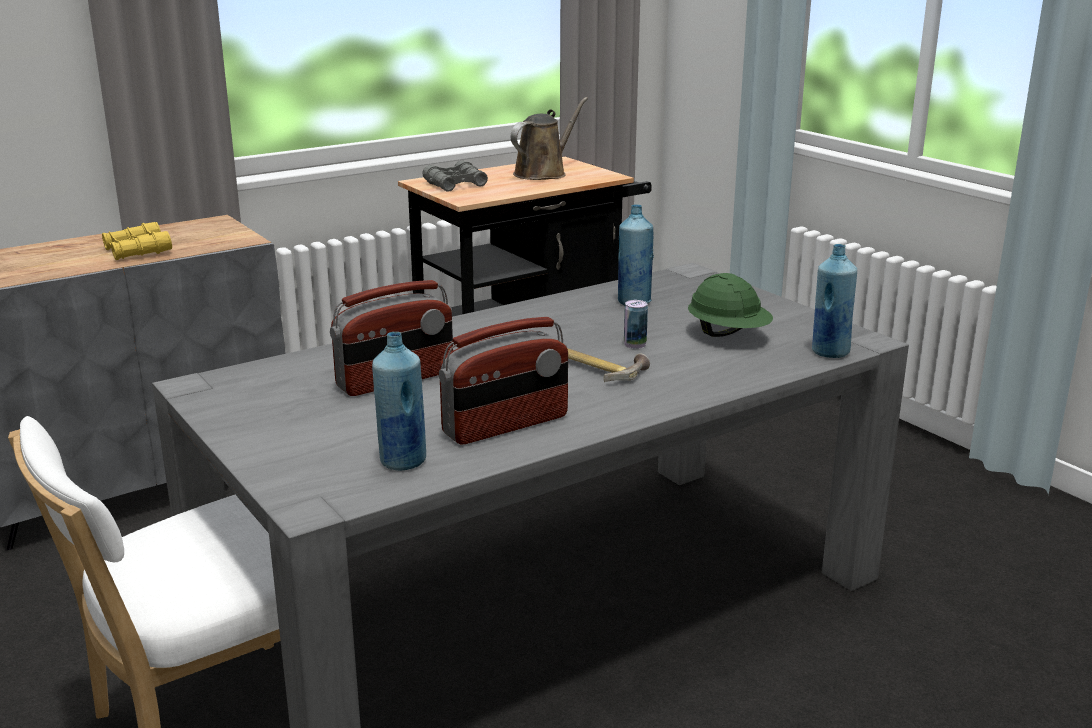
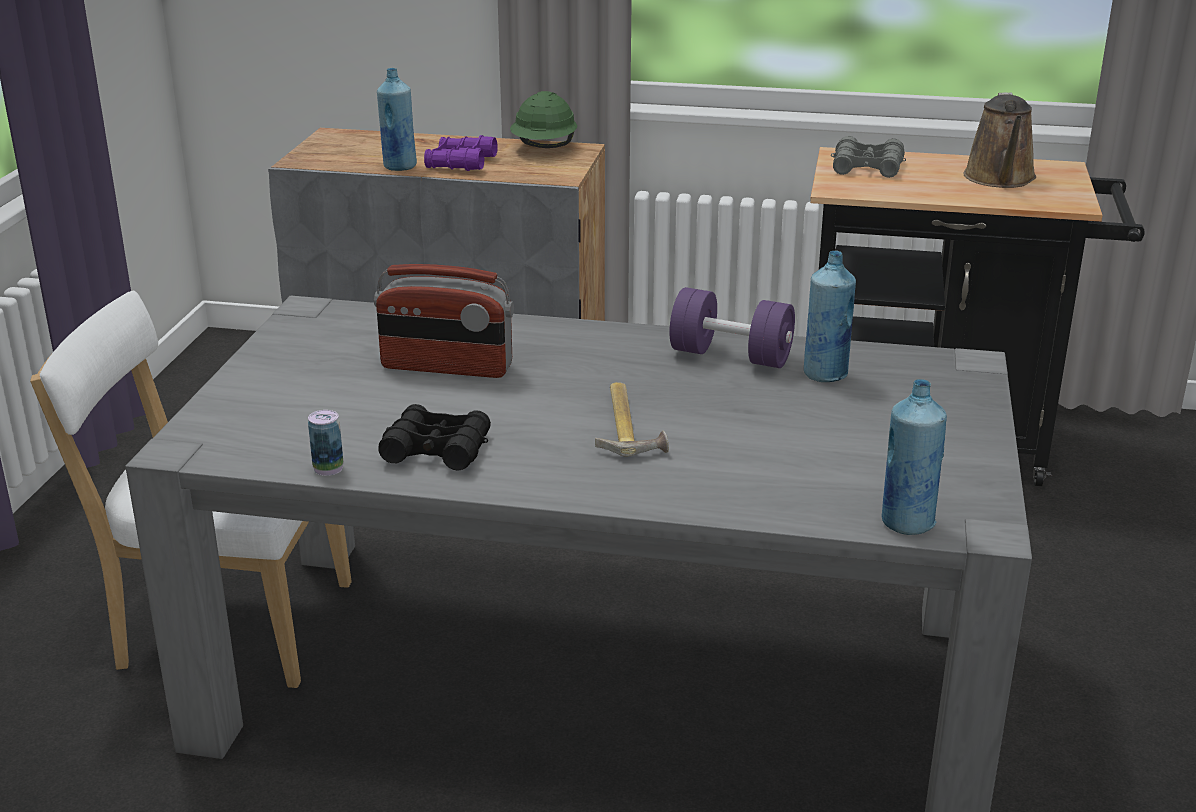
camera: 45 degrees right, 5 degrees up
yellow binoculars [102,222,172,260] -> purple binoculars [424,135,498,171]
blue bottle [372,332,426,470] -> blue bottle moved to [377,68,417,171]
radio [439,317,568,445] -> black binoculars [379,404,491,471]
brown watering can [511,97,588,180] -> brown watering can turned 105 degrees clockwise [964,92,1036,188]
can [624,300,648,349] -> can moved to [308,410,343,476]
green hard hat [688,273,773,337] -> green hard hat moved to [510,91,577,148]
none -> purple dumbbell [669,287,795,368]

